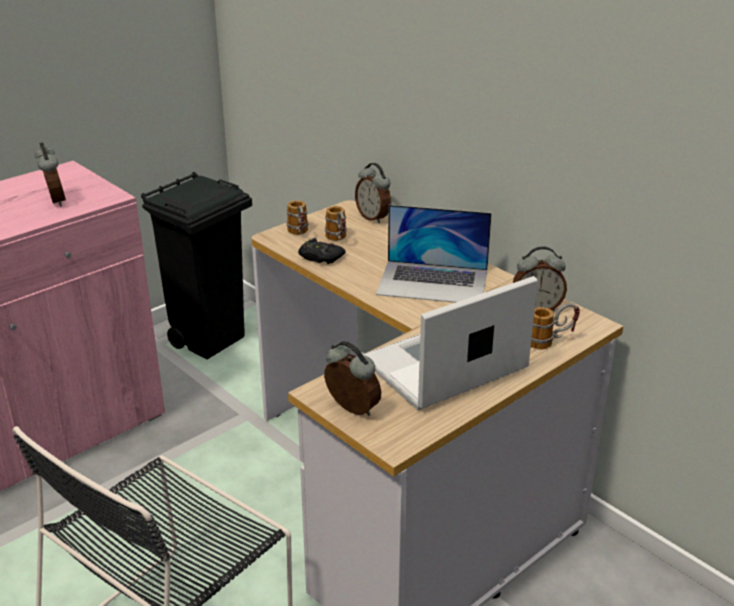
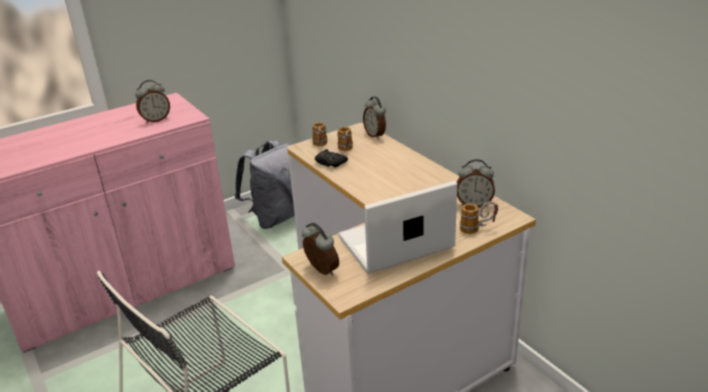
camera: 10 degrees right, 0 degrees up
alarm clock [35,142,66,206] -> alarm clock turned 75 degrees clockwise [135,80,170,123]
black trash can [141,172,252,359] -> grey backpack [235,141,295,229]
laptop [376,205,492,303] -> none

